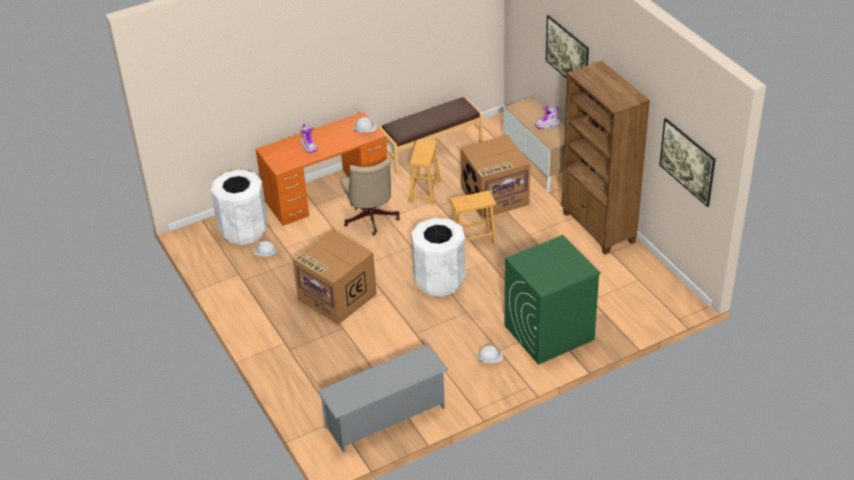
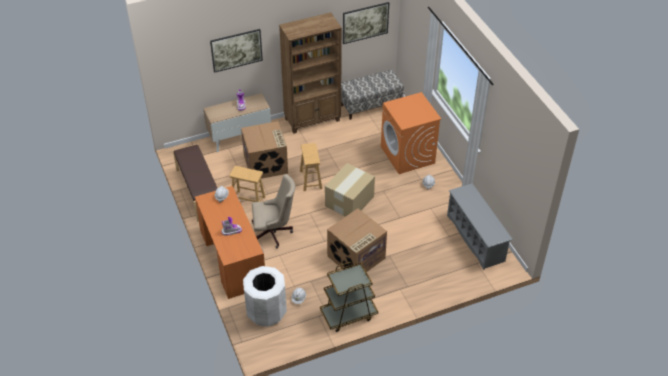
camera: 85 degrees left, 5 degrees up
white trash can [411,218,466,297] -> cardboard box [325,163,375,217]
green washing machine [505,235,601,365] -> orange washing machine [381,92,441,174]
none -> brown cart [320,262,378,332]
none -> bench [341,70,404,120]

